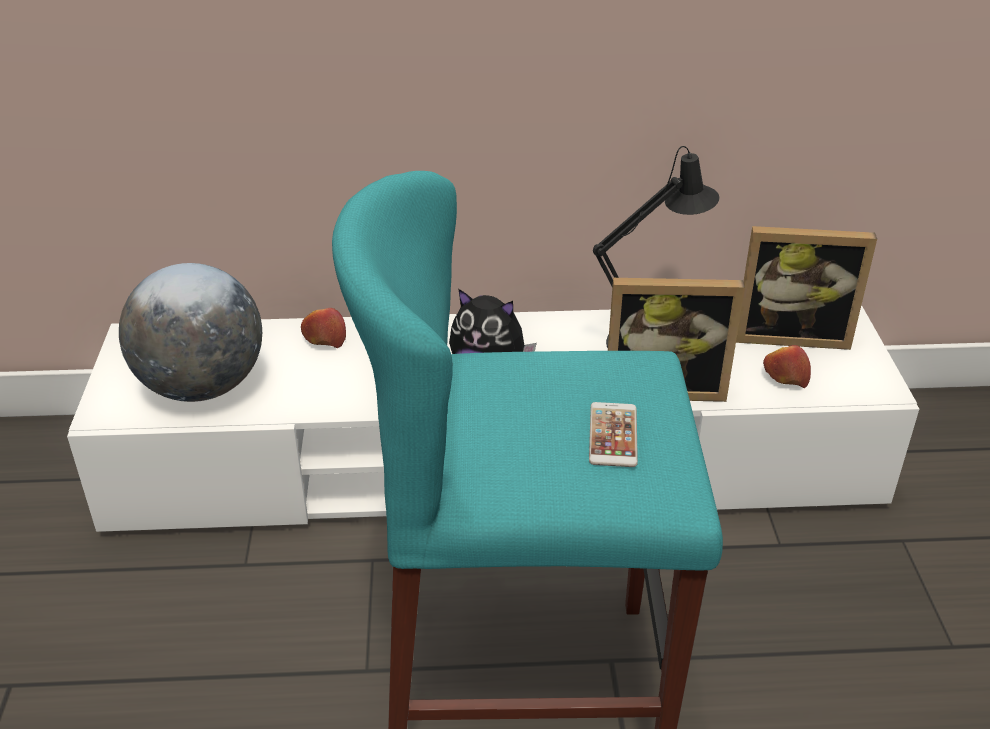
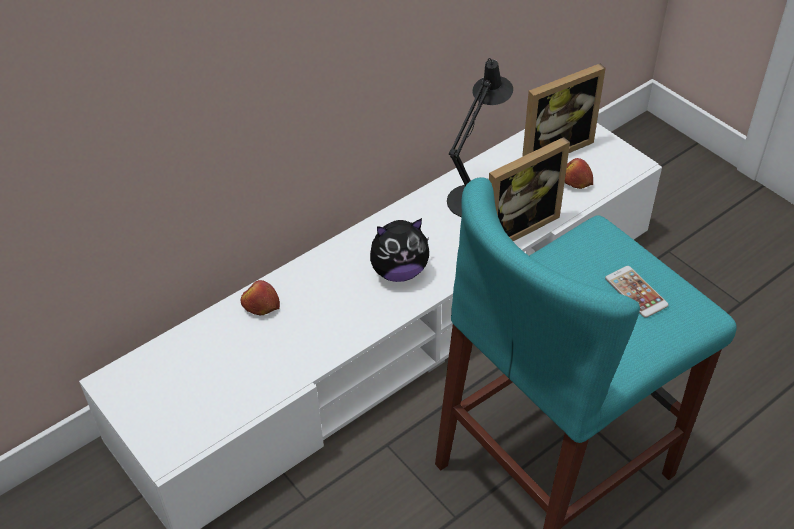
camera: 35 degrees left, 10 degrees up
globe [119,263,262,402] -> none

